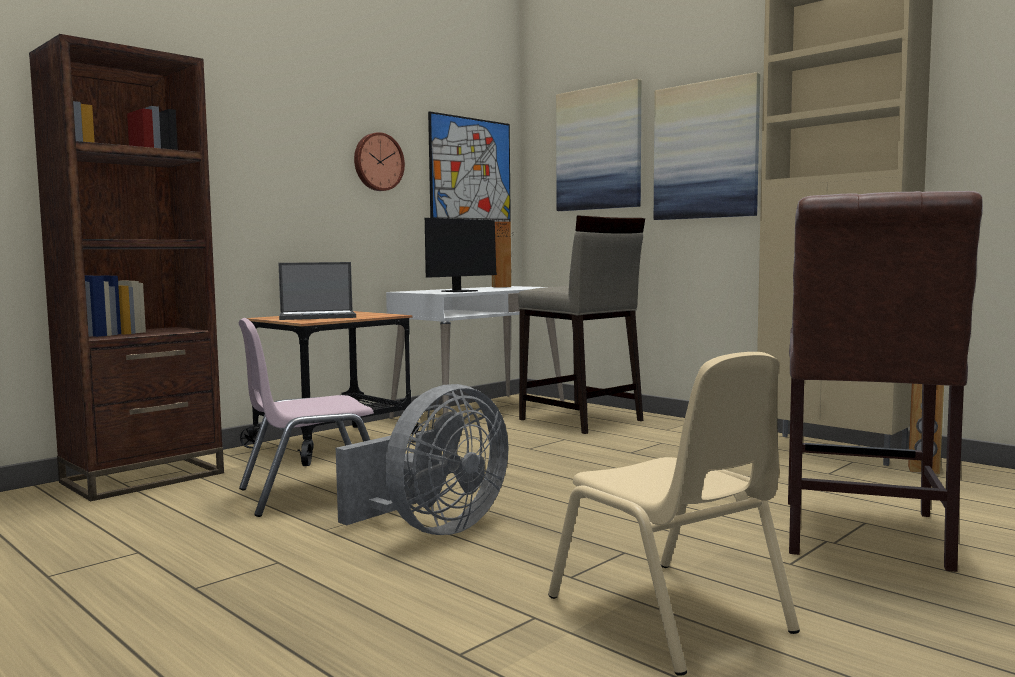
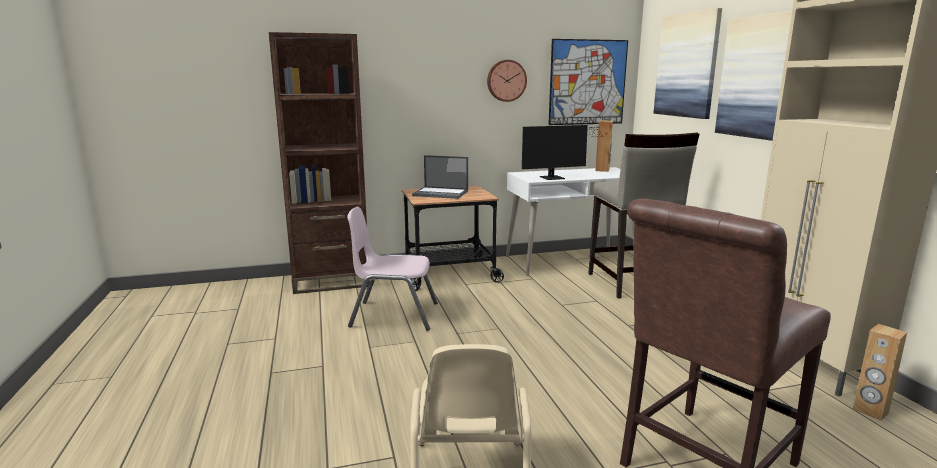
camera: 30 degrees right, 10 degrees up
grey fan [336,384,508,535] -> none

